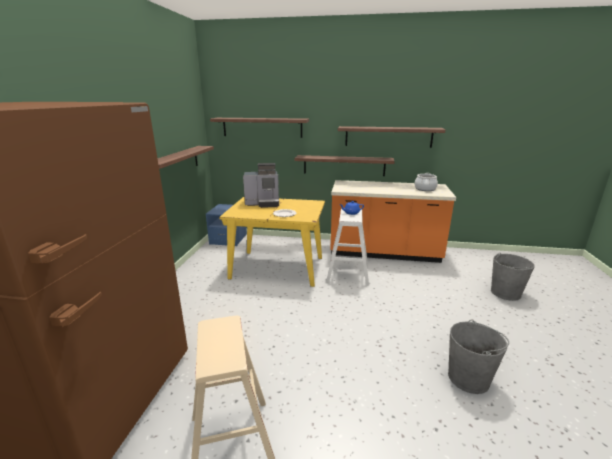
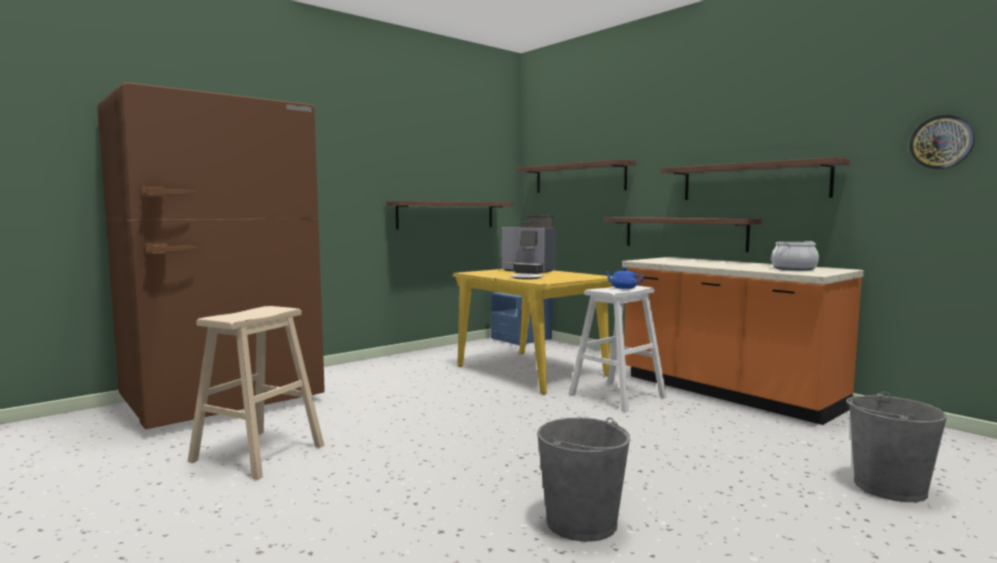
camera: 40 degrees right, 15 degrees down
none -> wall clock [909,115,975,170]

